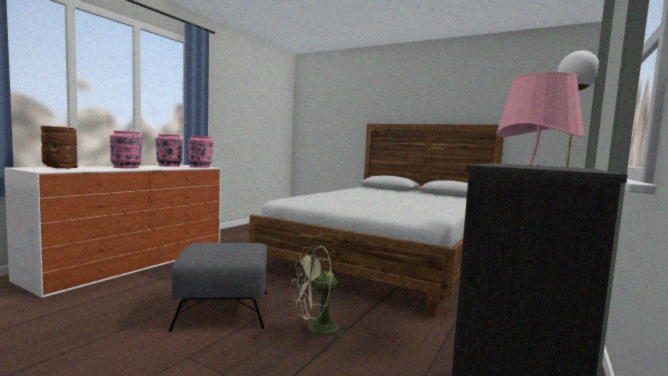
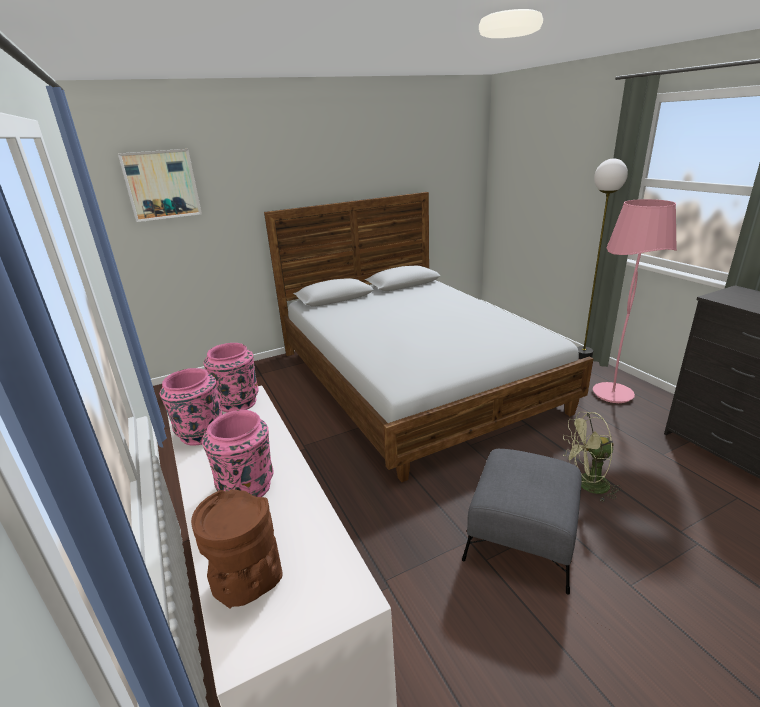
camera: 55 degrees left, 20 degrees up
green fan [292,246,350,342] -> green fan turned 75 degrees clockwise [563,412,621,502]
none -> picture [118,149,202,222]

